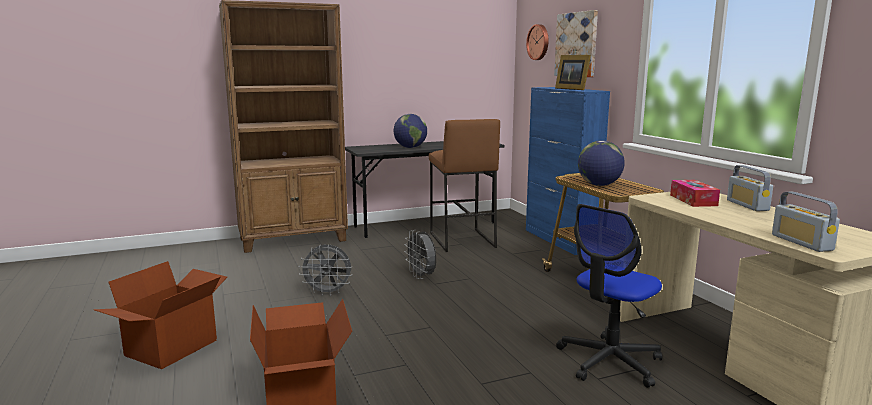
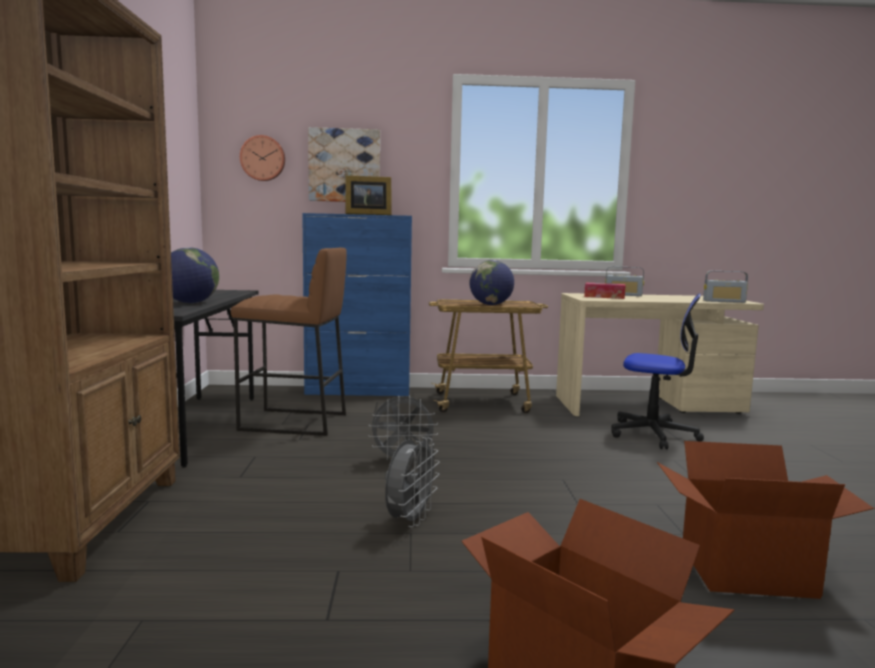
camera: 70 degrees left, 5 degrees down
office chair [556,204,662,388] -> office chair turned 45 degrees counterclockwise [611,293,704,449]

